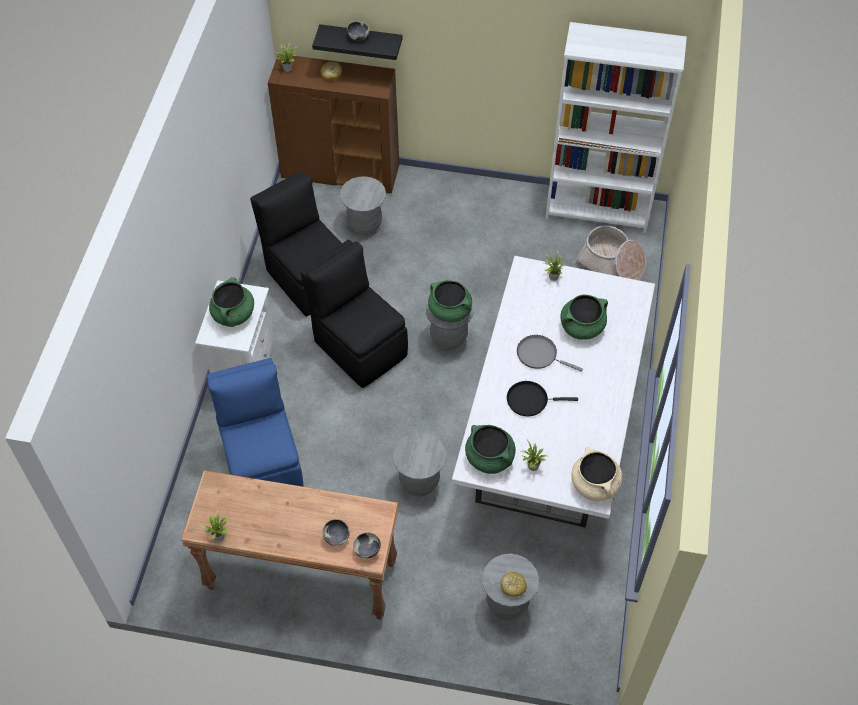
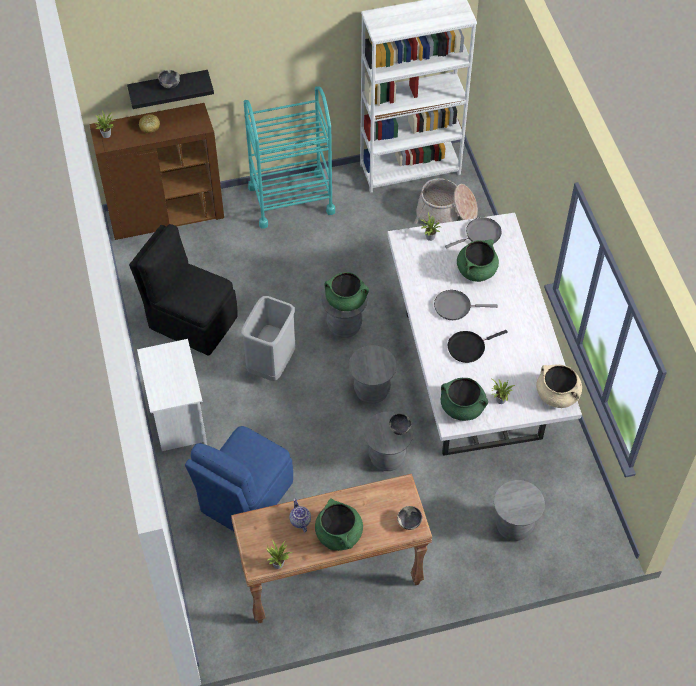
camera: 25 degrees left, 0 degrees up
blue chair [206,358,304,487] -> blue chair turned 105 degrees counterclockwise [185,426,293,531]
green cooking pot [209,277,254,327] -> green cooking pot moved to [315,498,363,551]
black chair [300,240,408,388] -> grey trash can [241,296,295,381]
bowl [323,519,350,546] -> bowl moved to [389,413,412,435]
grey stool [340,176,386,235] -> grey stool moved to [349,345,397,404]
bread [501,572,527,597] -> none
none -> turquoise cart [244,86,335,229]
none -> teapot [290,499,311,532]
none -> grey frying pan [445,217,502,248]

